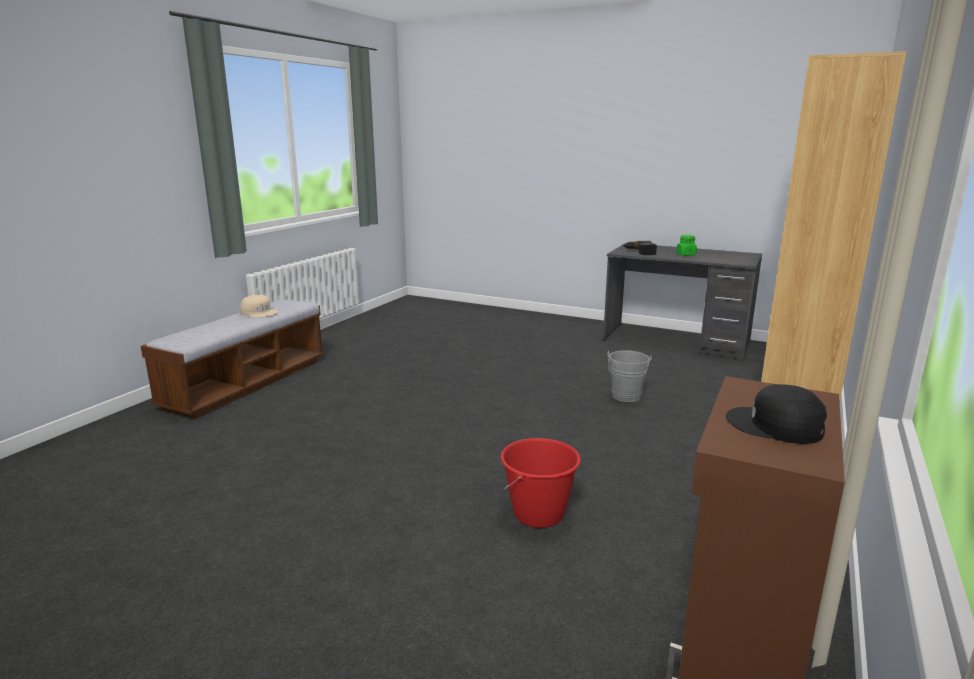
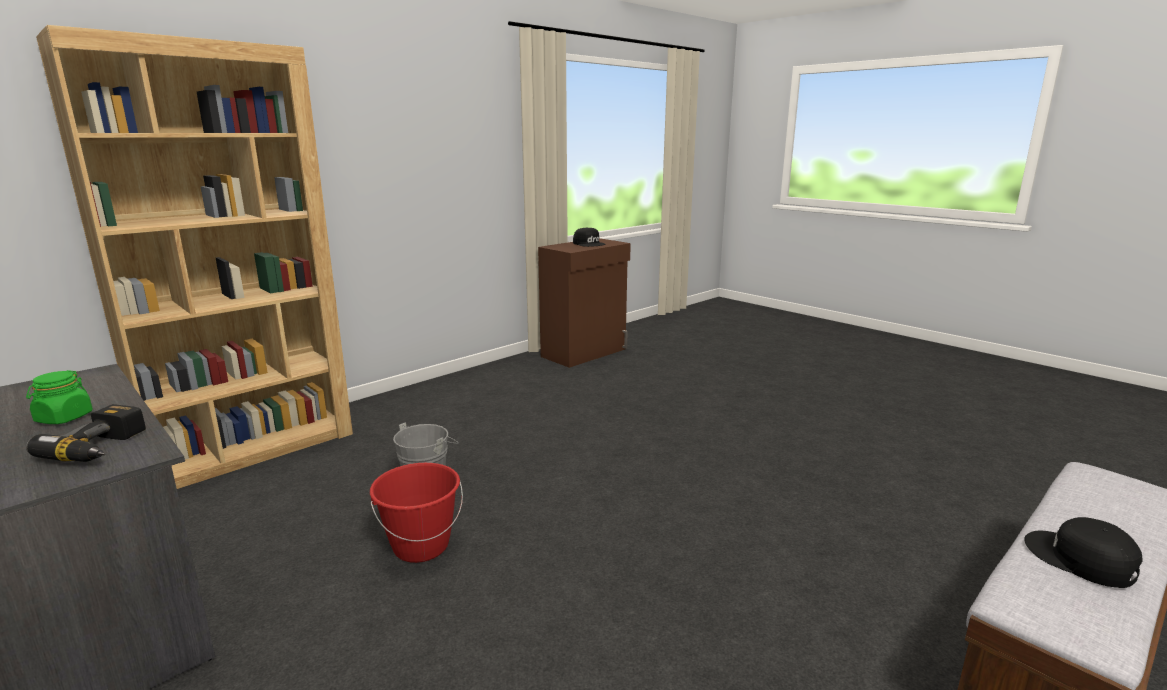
camera: 160 degrees left, 0 degrees up
beige cap [240,295,278,318] -> black cap [1025,517,1143,588]
red bucket [501,438,581,528] -> red bucket moved to [370,463,463,563]

